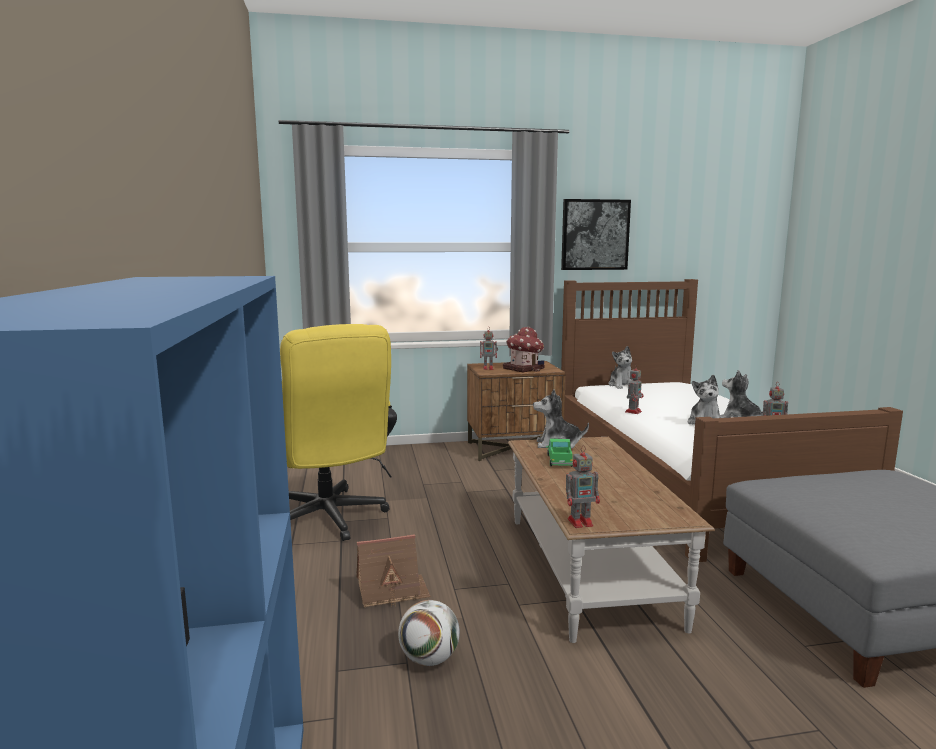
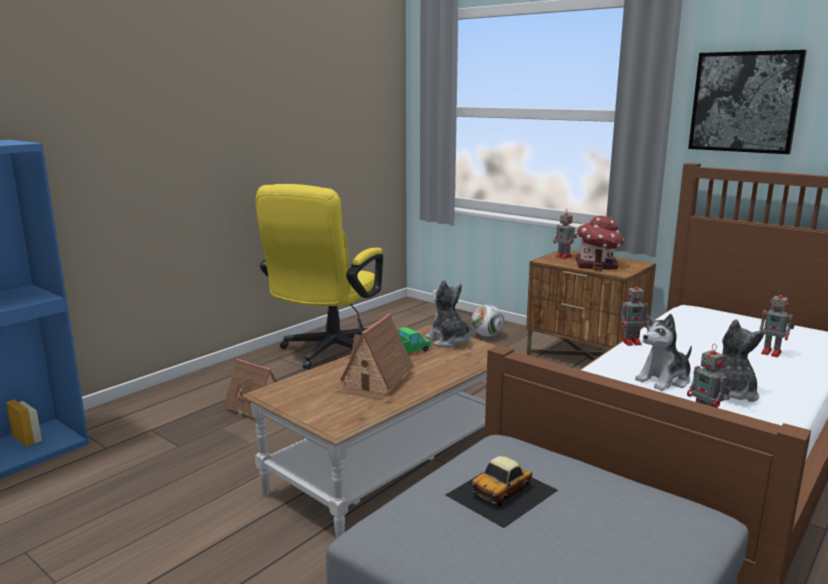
camera: 50 degrees right, 5 degrees up
football [398,600,460,666] -> football moved to [471,304,504,337]
toy robot [566,446,600,528] -> toy robot moved to [759,290,794,357]
plush toy [608,346,632,389] -> none
none -> toy house [338,313,414,400]
none -> toy car [446,456,558,528]

